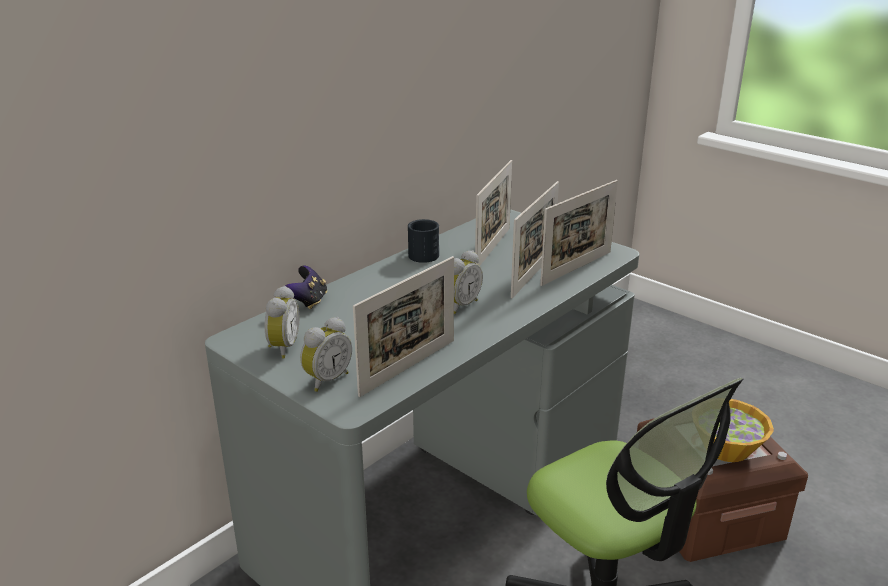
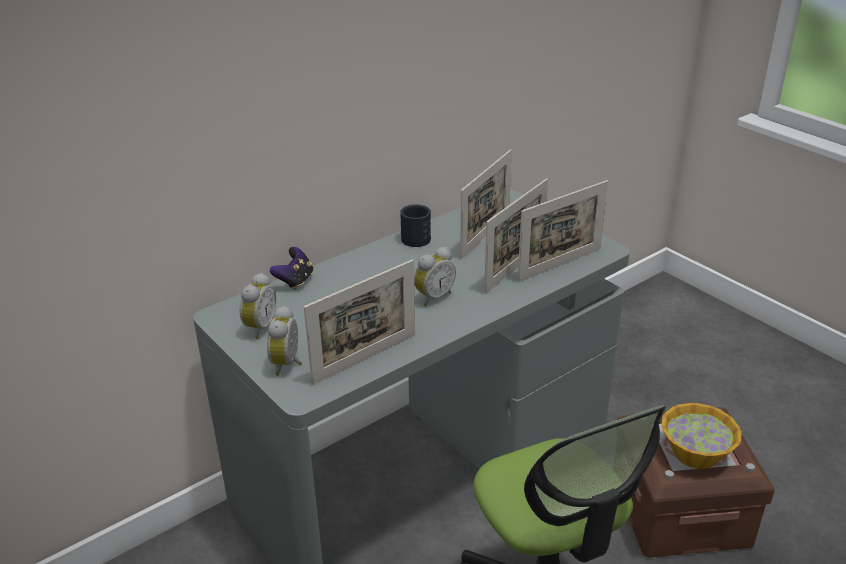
camera: 10 degrees right, 5 degrees up
alarm clock [300,317,352,392] -> alarm clock turned 135 degrees clockwise [267,306,302,376]

